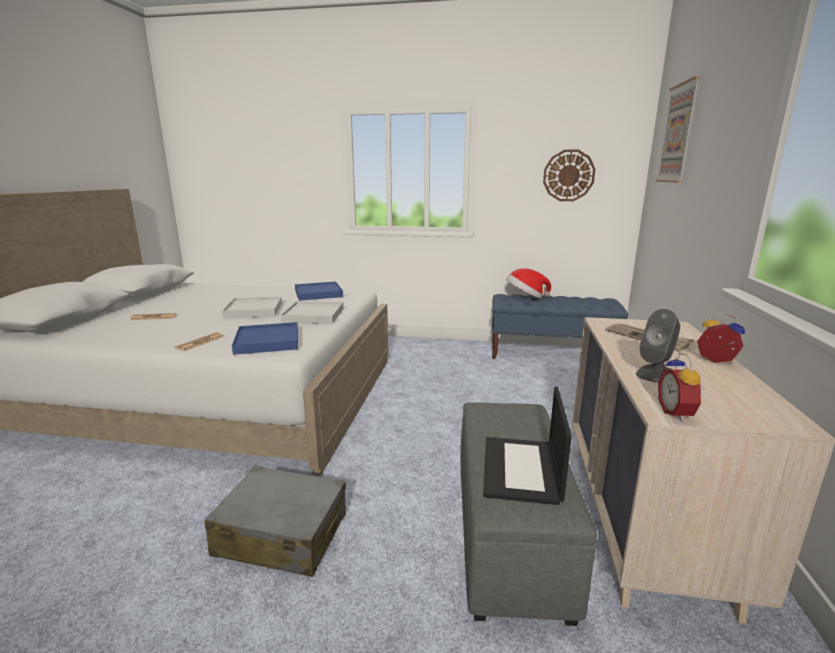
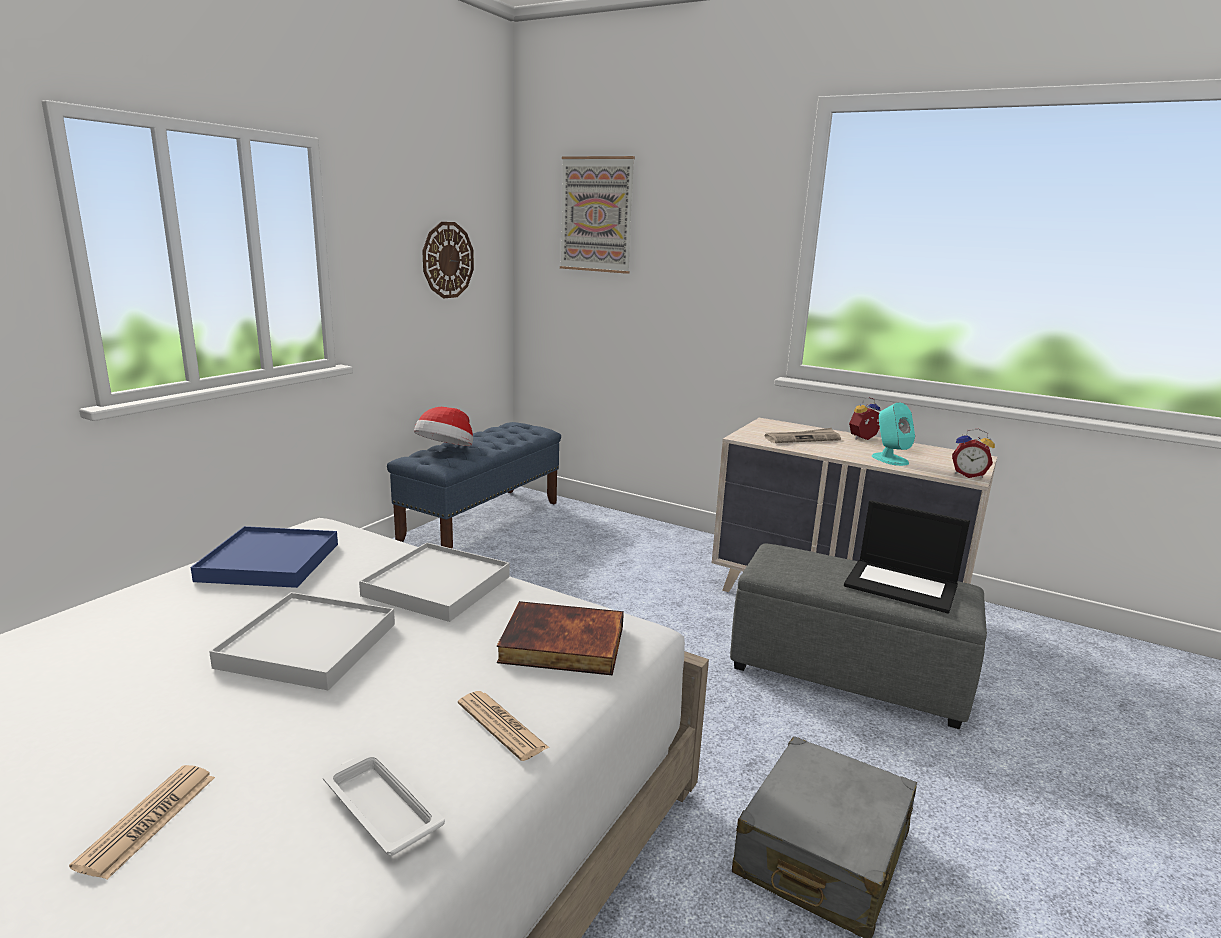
camera: 70 degrees left, 0 degrees up
blue tray [232,322,298,355] -> book [497,601,624,676]
grey speaker [636,309,680,382] -> turquoise speaker [872,403,915,466]
none -> white tray [323,750,445,856]

